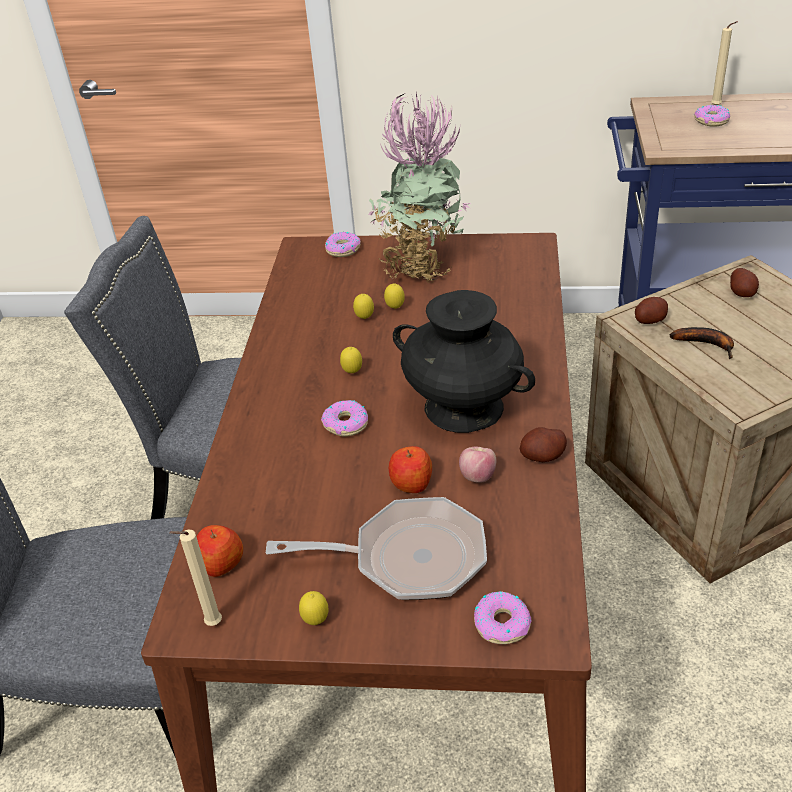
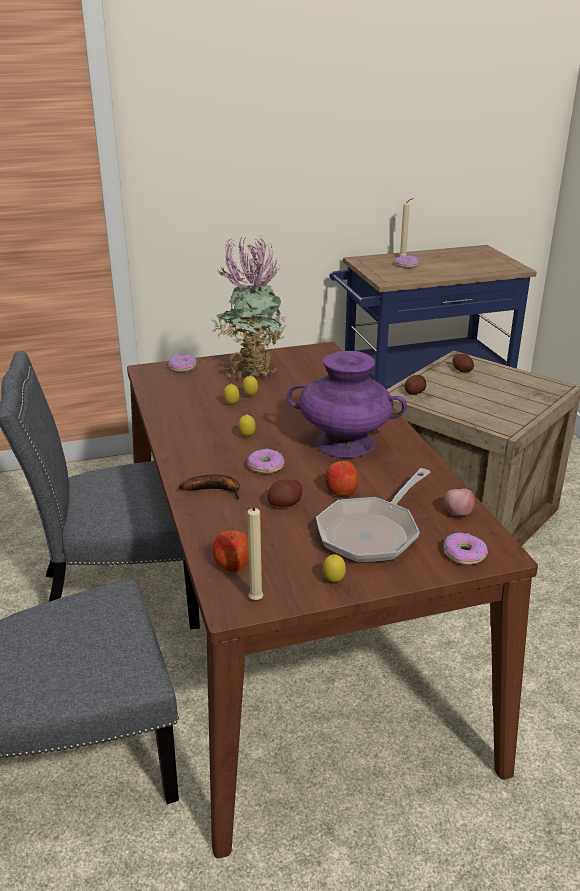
camera: 25 degrees left, 10 degrees down
frying pan [266,497,487,600] -> frying pan turned 150 degrees clockwise [316,468,431,563]
black vase [393,290,535,433] -> purple vase [287,351,407,458]
apple [459,447,496,483] -> apple moved to [444,489,475,516]
potato [520,427,567,462] -> potato moved to [268,479,302,507]
banana [670,327,734,359] -> banana moved to [179,474,240,500]

